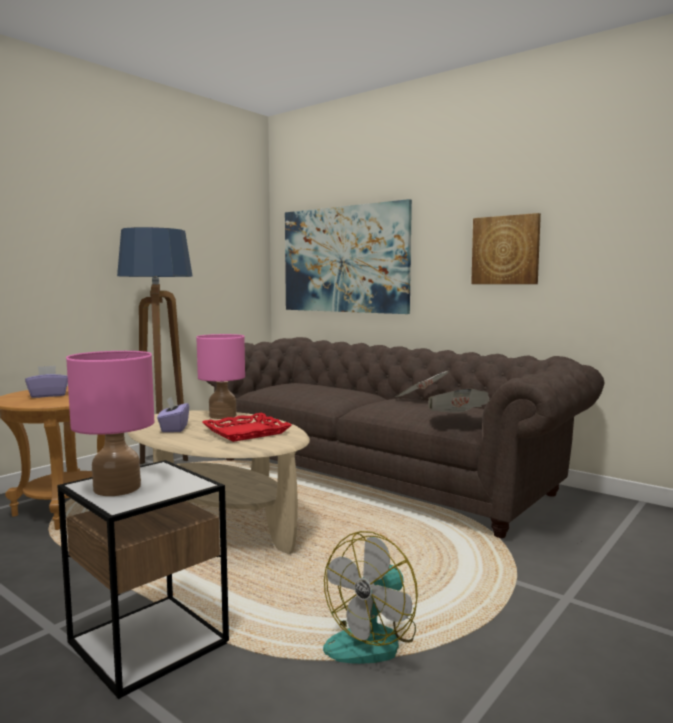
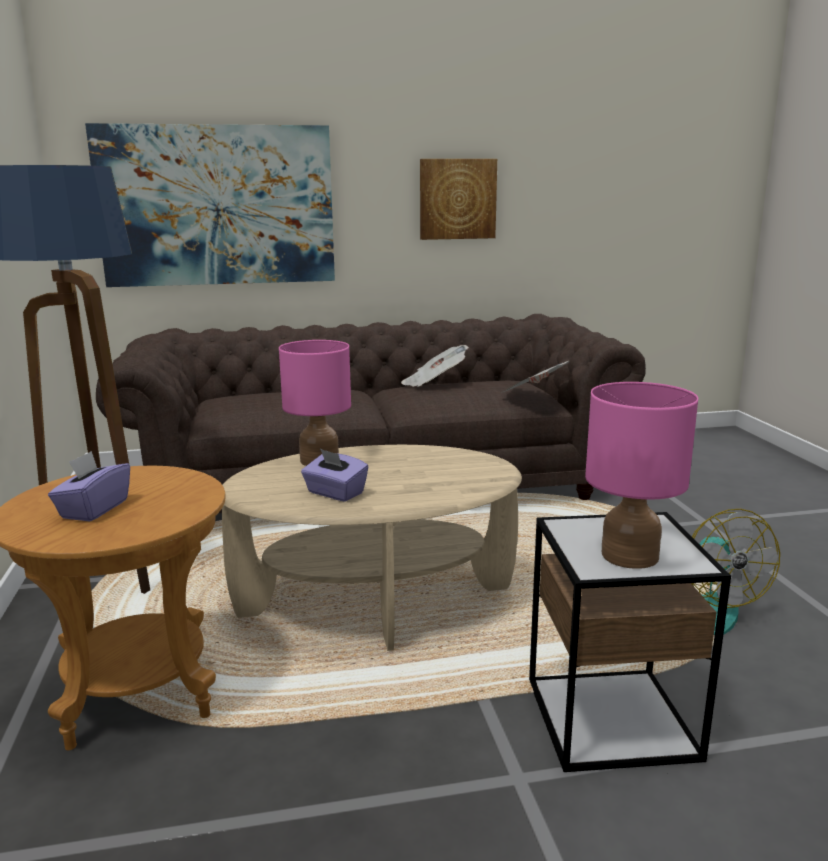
camera: 50 degrees left, 10 degrees up
red tray [202,413,292,442] -> none

